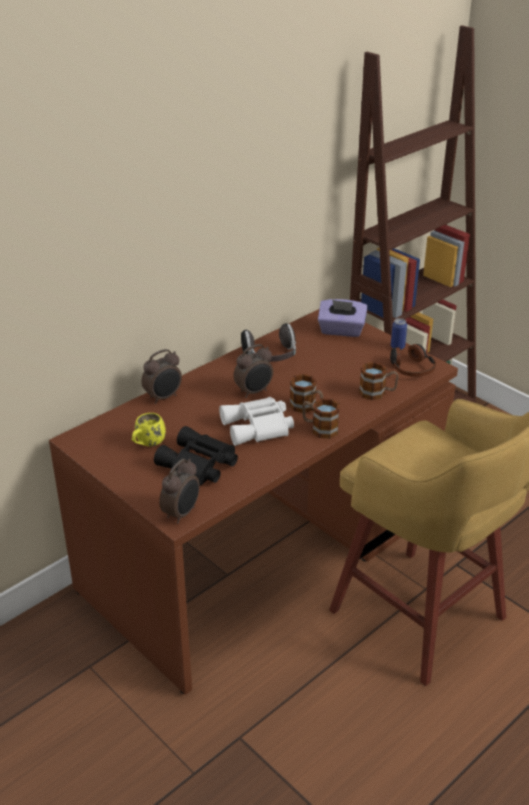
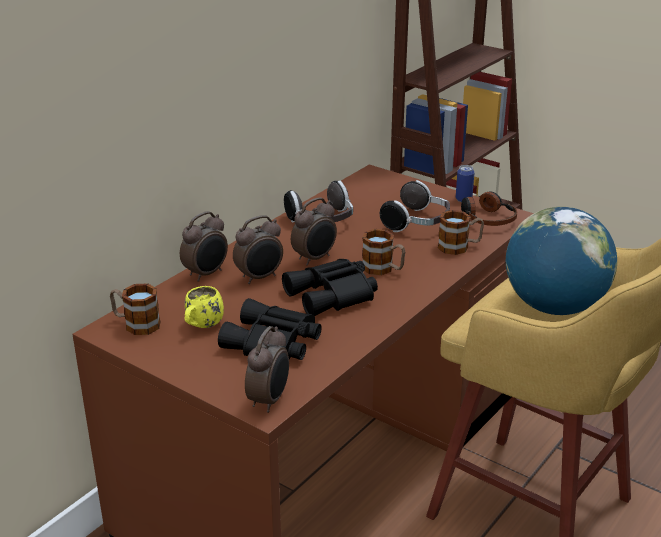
camera: 10 degrees left, 5 degrees down
white binoculars [219,397,294,446] -> black binoculars [282,259,378,316]
mug [302,398,340,439] -> mug moved to [110,283,161,335]
purple tissue box [318,299,368,337] -> none
none -> alarm clock [233,215,283,284]
none -> headphones [380,180,450,232]
none -> globe [506,207,617,315]

